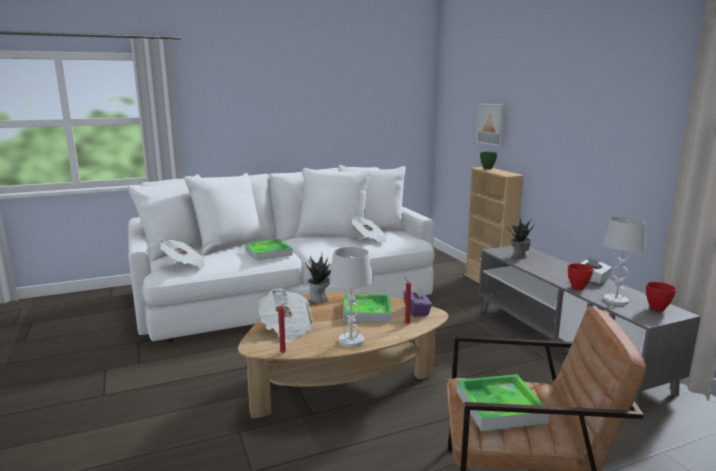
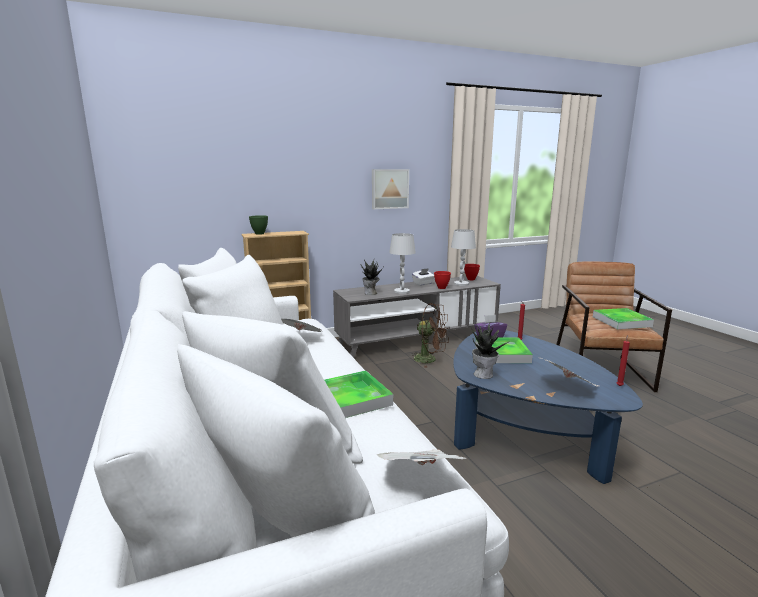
camera: 90 degrees left, 0 degrees up
brown coffee table [238,291,449,419] -> blue coffee table [454,330,643,484]
white table lamp [329,247,373,347] -> white table lamp moved to [389,233,416,294]
picture [476,104,507,146] -> picture moved to [372,169,409,209]
none -> brown fan [411,303,450,368]

